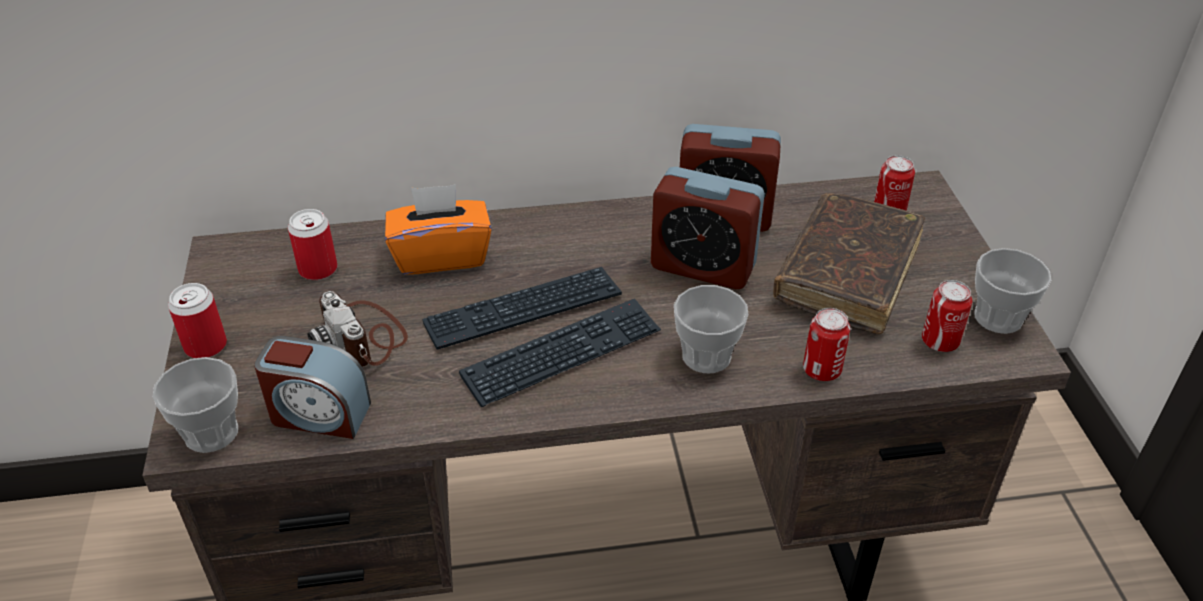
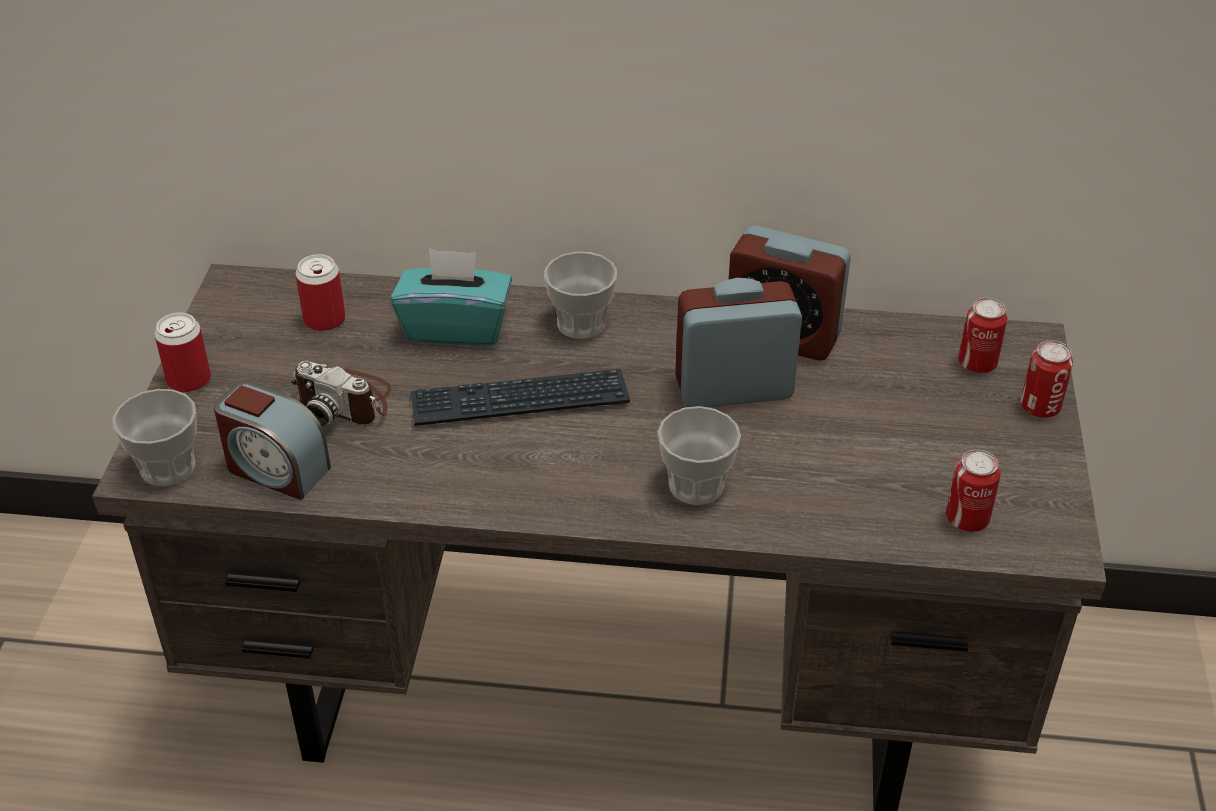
camera: 15 degrees right, 0 degrees up
camera [307,291,408,367] -> camera turned 45 degrees counterclockwise [291,361,392,426]
orange tissue box [385,184,492,275] -> turquoise tissue box [391,249,512,346]
keyboard [459,298,661,407] -> none
alarm clock [651,167,765,289] -> alarm clock turned 135 degrees clockwise [675,278,802,407]
brown book [773,193,925,334] -> none
can [803,308,850,381] -> can moved to [1020,340,1073,418]
cup [974,248,1051,334] -> cup moved to [544,252,617,339]

